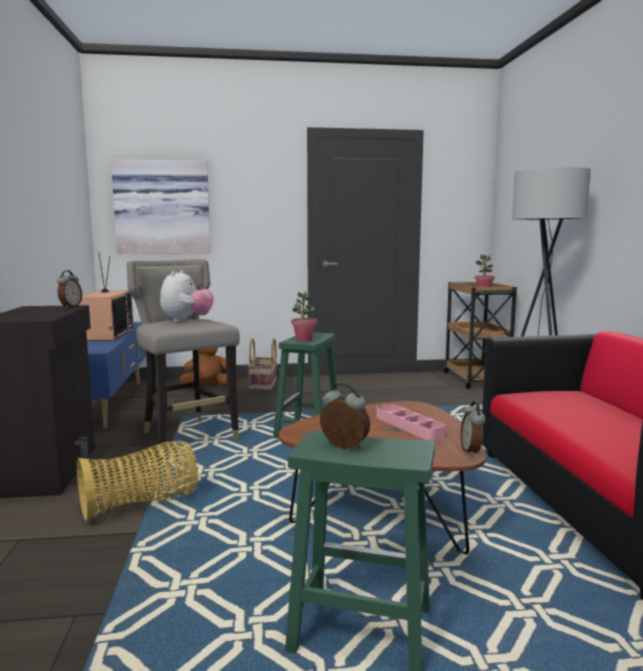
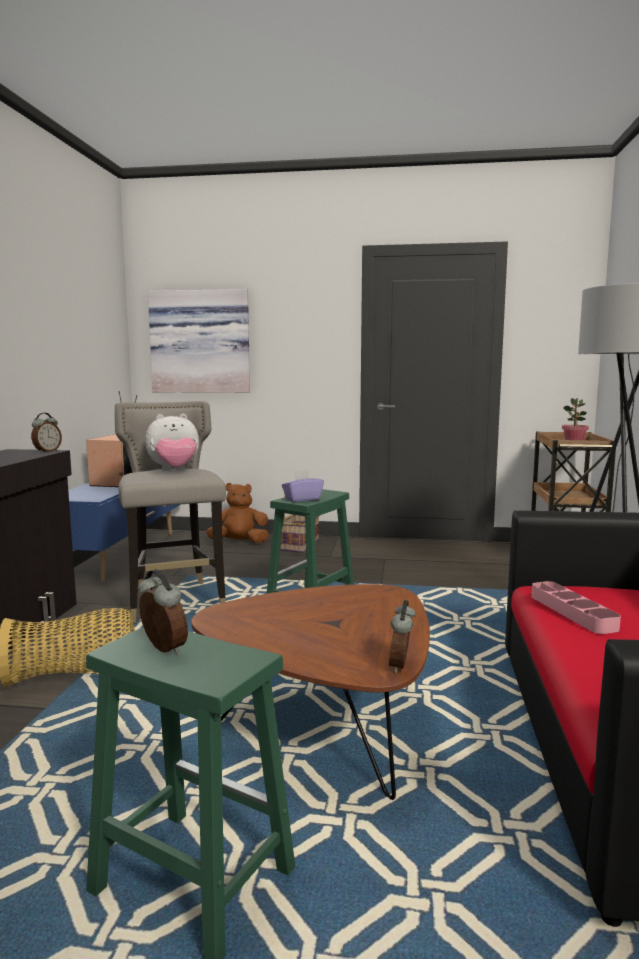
camera: 15 degrees right, 0 degrees up
plush toy [160,270,214,322] -> plush toy turned 45 degrees clockwise [145,414,199,471]
potted plant [291,291,317,342] -> purple tissue box [282,469,324,502]
pink tray [376,404,446,441] -> pink tray moved to [532,581,621,634]

